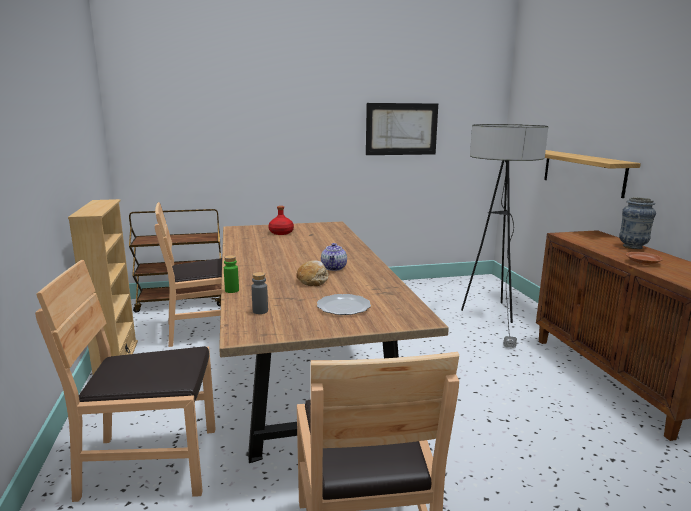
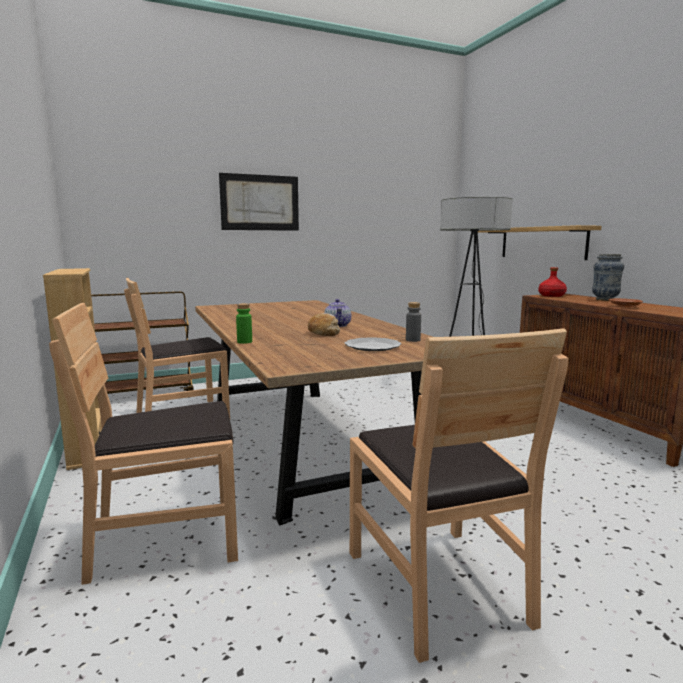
camera: 10 degrees left, 5 degrees down
grey bottle [251,272,268,314] -> grey bottle moved to [406,302,421,342]
red bottle [268,206,294,235] -> red bottle moved to [538,267,567,297]
picture [366,103,438,155] -> picture moved to [219,173,299,231]

